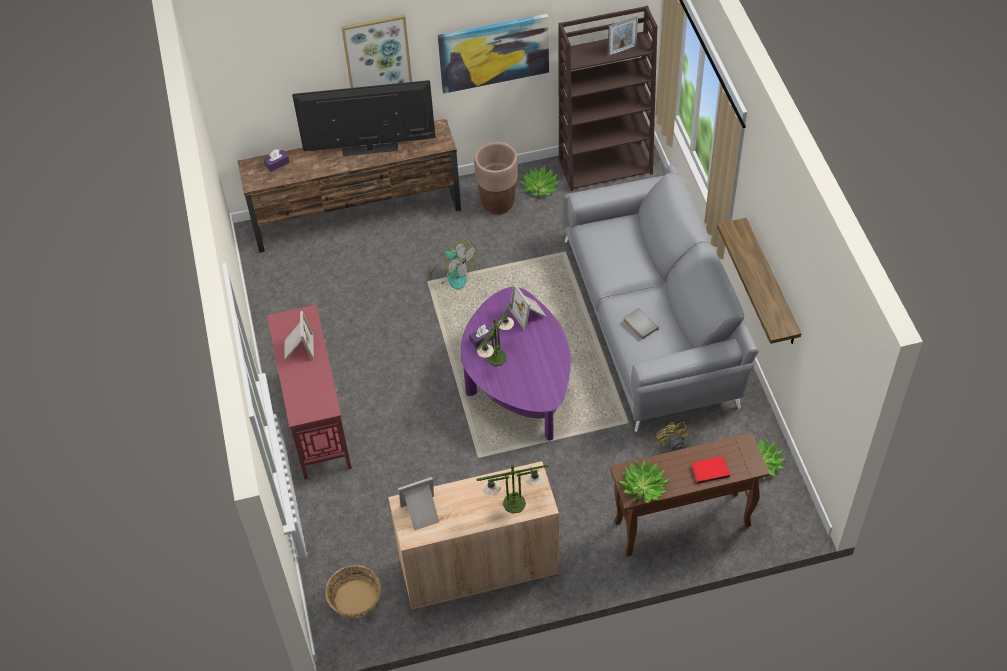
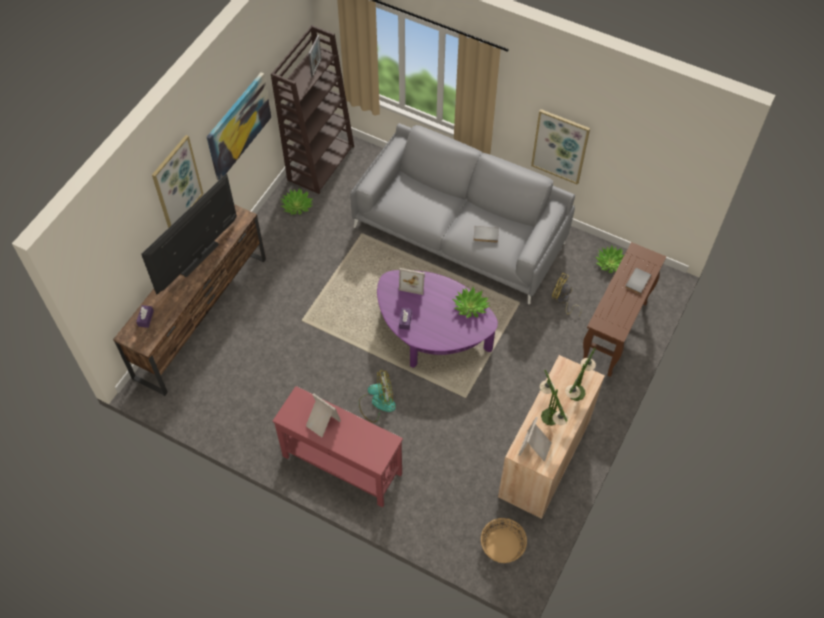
camera: 50 degrees left, 5 degrees up
fan [430,240,476,290] -> fan moved to [359,370,396,423]
brown planter [474,142,518,215] -> none
table lamp [477,304,514,366] -> table lamp moved to [540,370,568,426]
potted plant [618,459,669,503] -> potted plant moved to [453,287,490,318]
red book [691,456,730,484] -> grey book [625,268,652,295]
shelf [717,218,802,344] -> picture [531,109,590,185]

